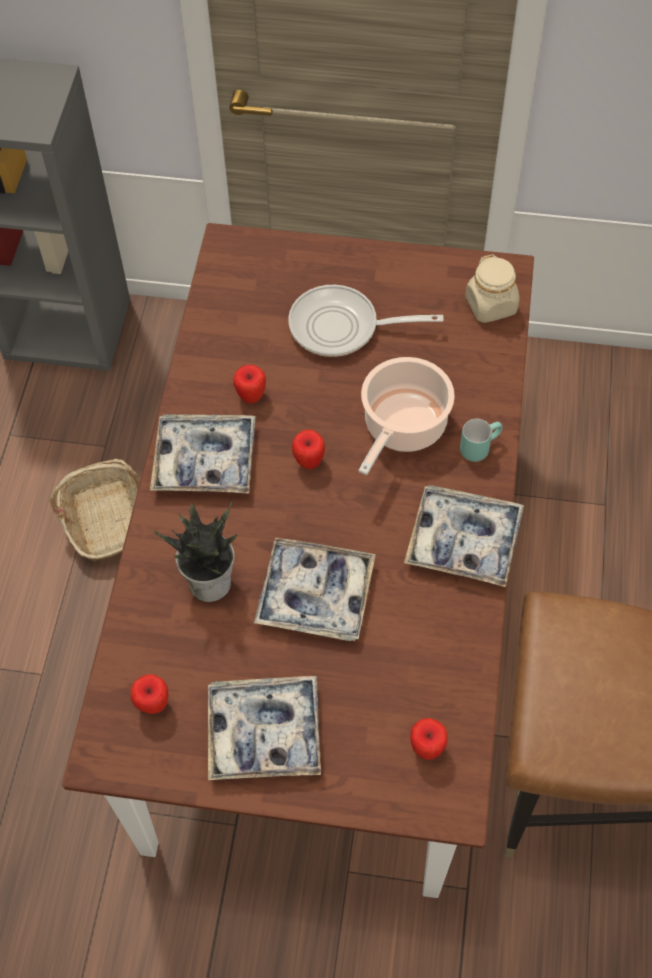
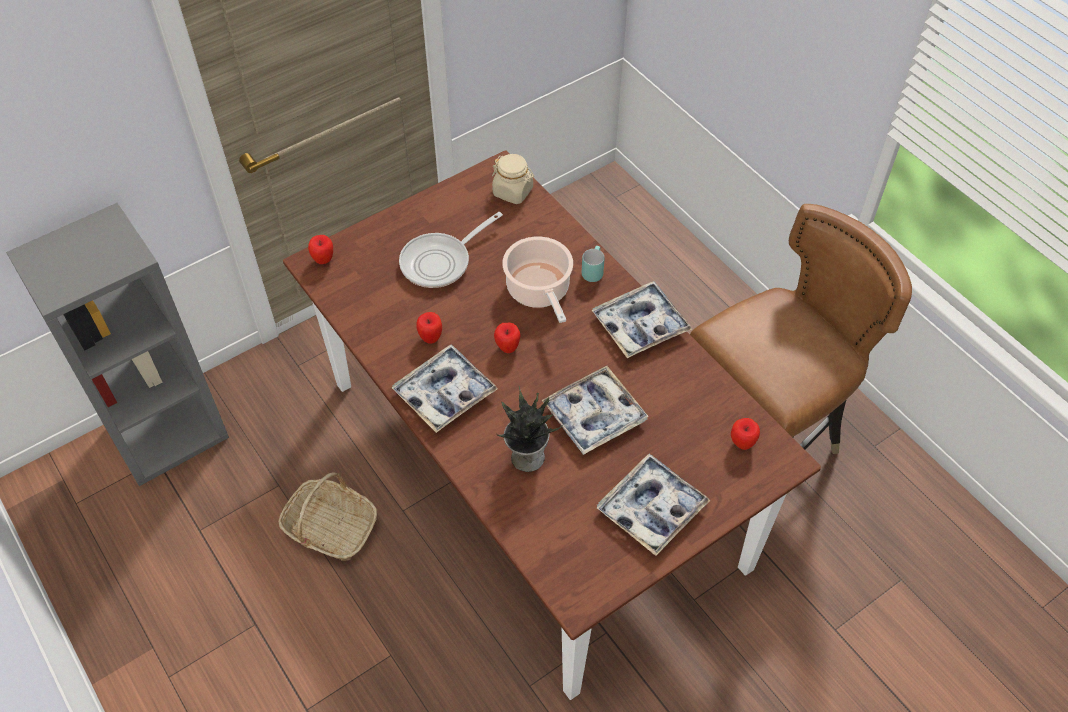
camera: 45 degrees left, 5 degrees down
apple [130,674,168,714] -> apple moved to [308,235,333,264]

